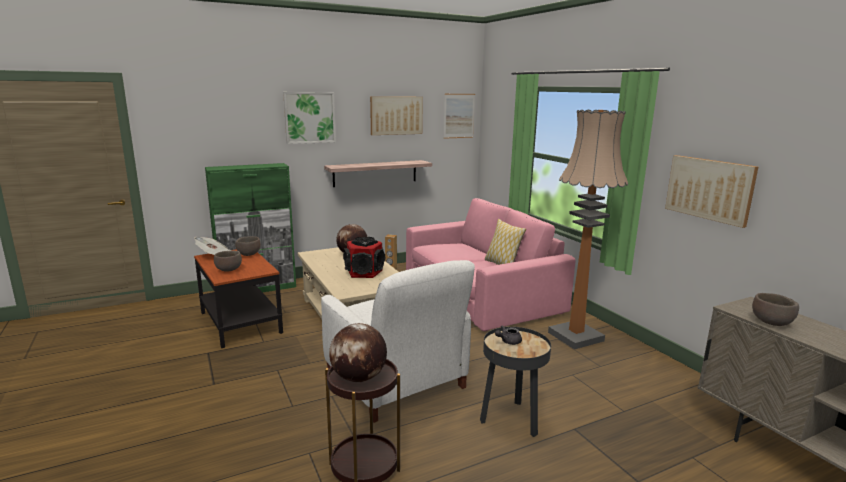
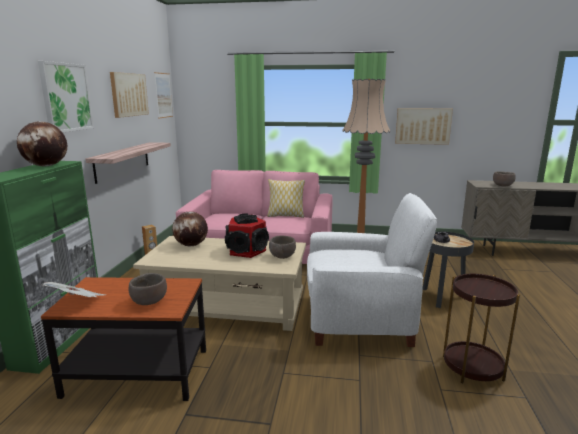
camera: 55 degrees left, 0 degrees up
brown bowl [235,236,261,256] -> brown bowl moved to [269,236,296,259]
globe [329,323,387,382] -> globe moved to [17,121,68,166]

